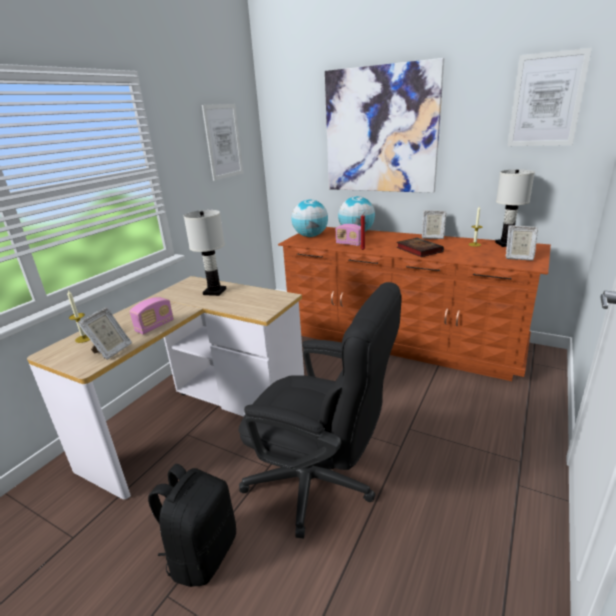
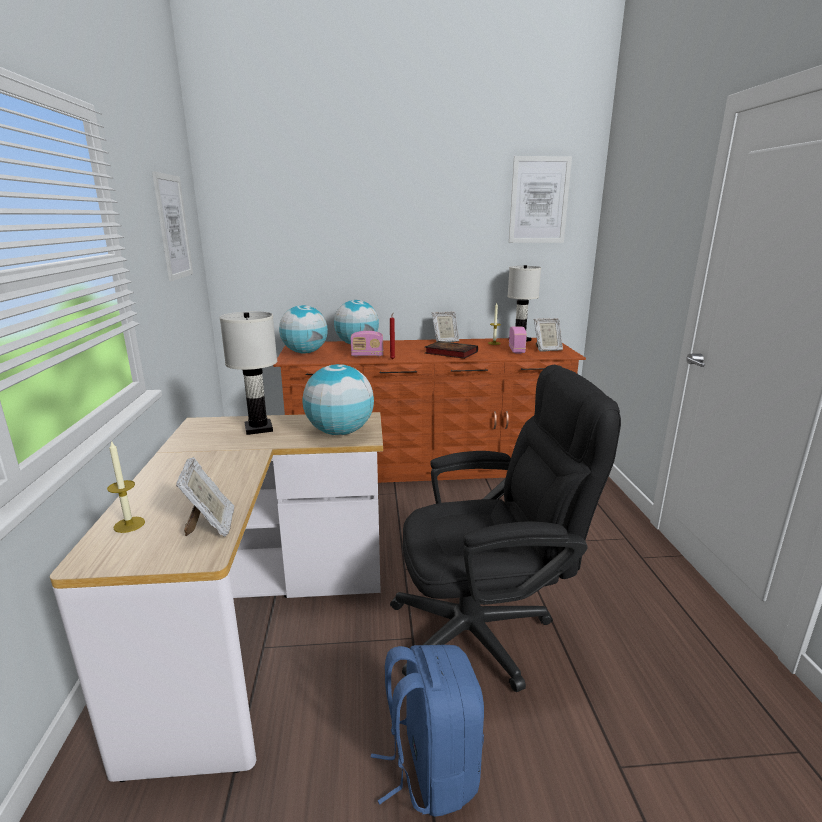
camera: 35 degrees left, 5 degrees down
radio [130,297,174,335] -> radio moved to [509,327,527,354]
black backpack [148,464,236,587] -> blue backpack [371,645,484,817]
picture [325,58,444,193] -> none
none -> globe [303,364,374,435]

